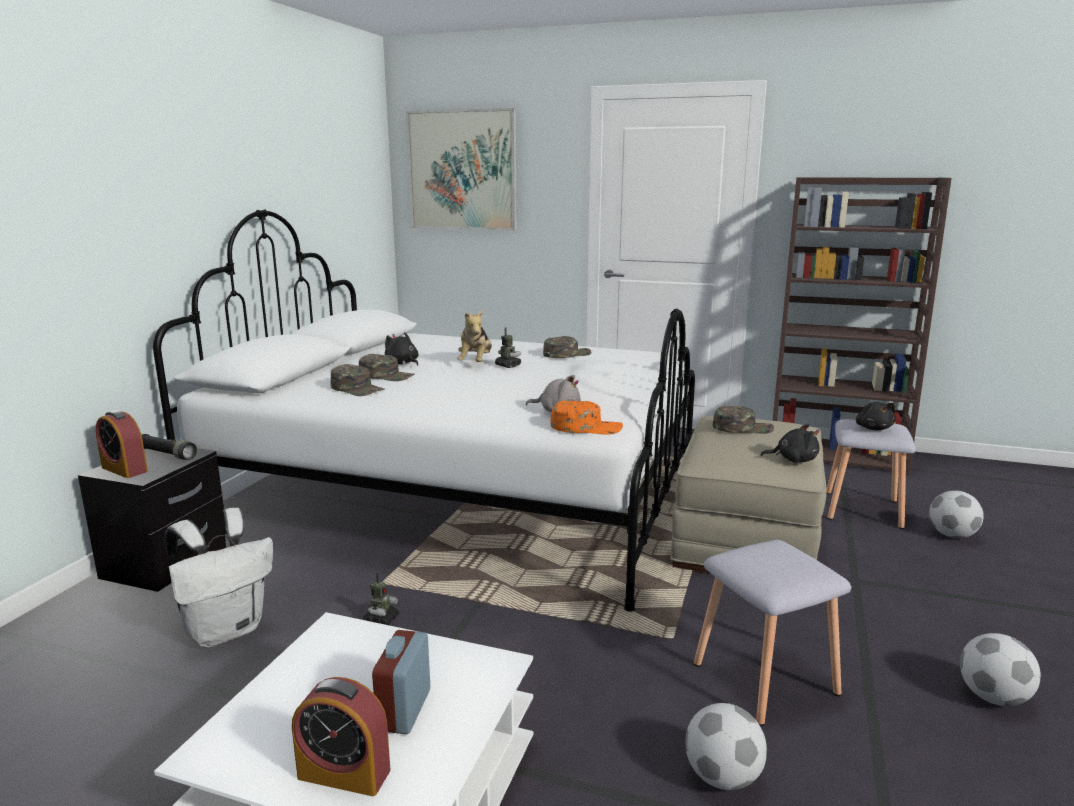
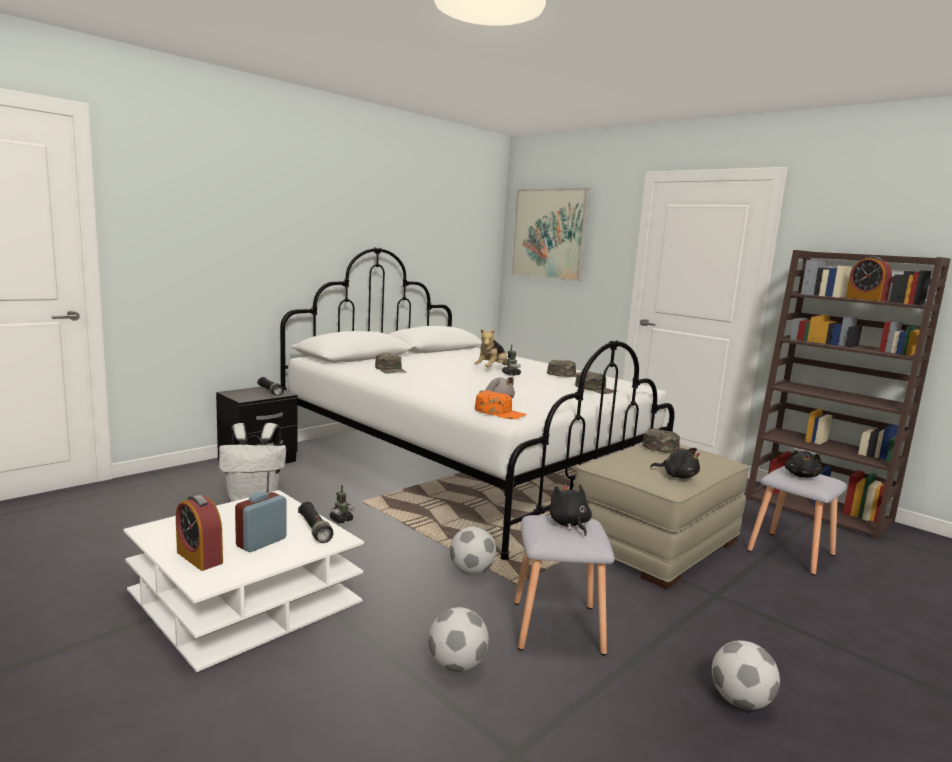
camera: 25 degrees right, 5 degrees down
alarm clock [95,410,148,478] -> alarm clock moved to [846,256,892,301]
green cap [359,354,415,381] -> green cap moved to [575,371,614,394]
black plush toy [385,332,418,366] -> black plush toy moved to [549,484,592,536]
football [929,490,984,538] -> football moved to [450,527,496,575]
none -> black flashlight [298,502,333,543]

